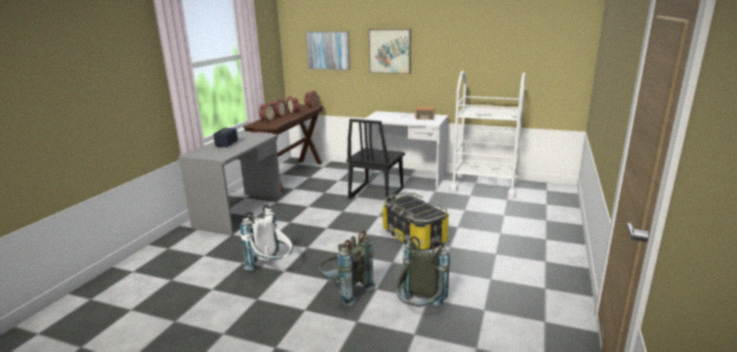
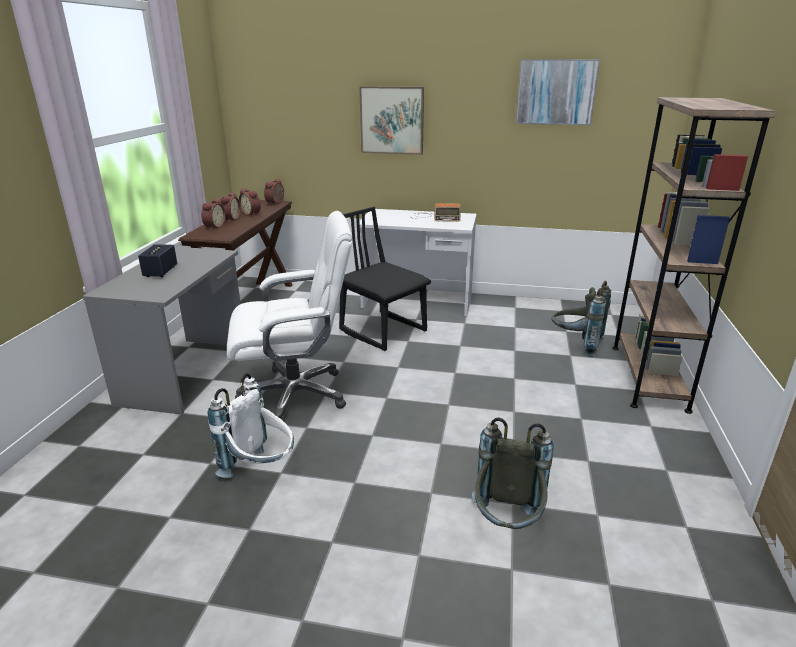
camera: 10 degrees left, 5 degrees up
picture [306,31,350,70] -> picture moved to [515,59,600,125]
grey backpack [319,231,375,306] -> grey backpack moved to [552,281,611,356]
black chair [346,119,405,202] -> black chair turned 120 degrees clockwise [339,207,431,351]
storage box [383,192,449,251] -> none
white cart [450,71,526,198] -> none
none -> white office chair [227,211,352,421]
none -> brown bookcase [612,97,776,414]

